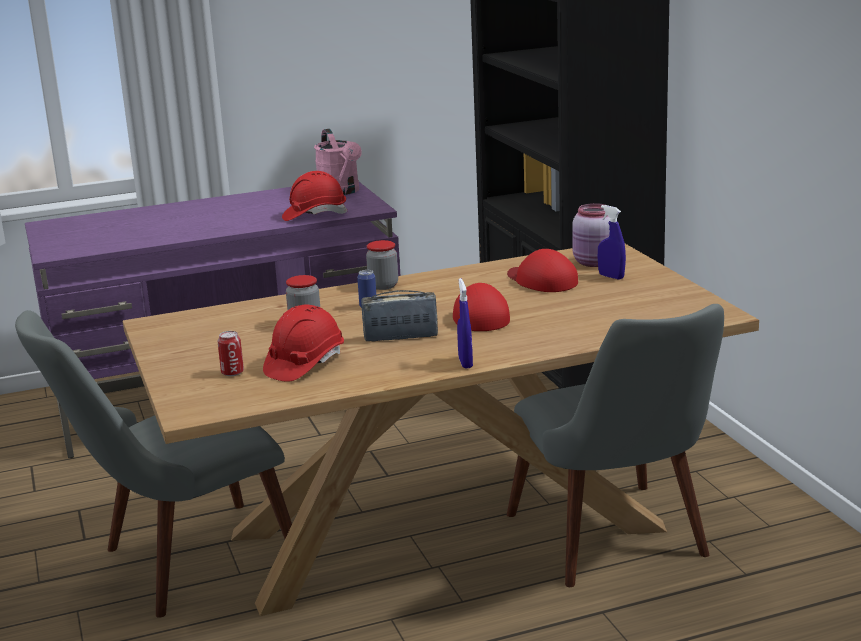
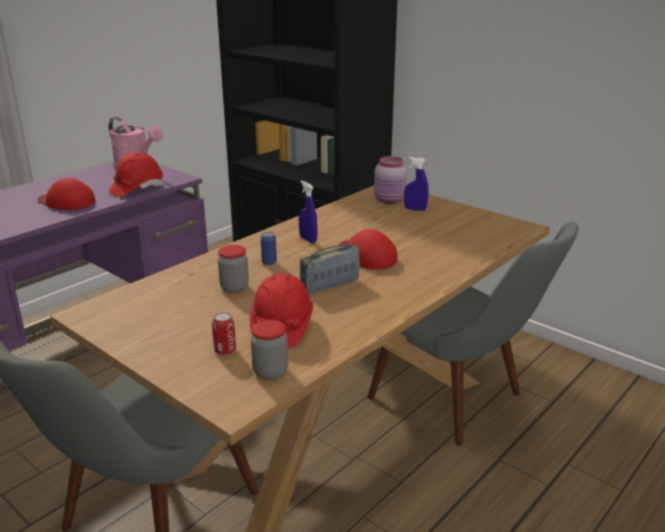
camera: 30 degrees left, 5 degrees up
jar [366,240,398,290] -> jar moved to [251,320,288,380]
blue spray bottle [457,278,473,369] -> blue spray bottle moved to [299,181,318,243]
red cap [507,249,578,292] -> red cap moved to [38,178,95,210]

